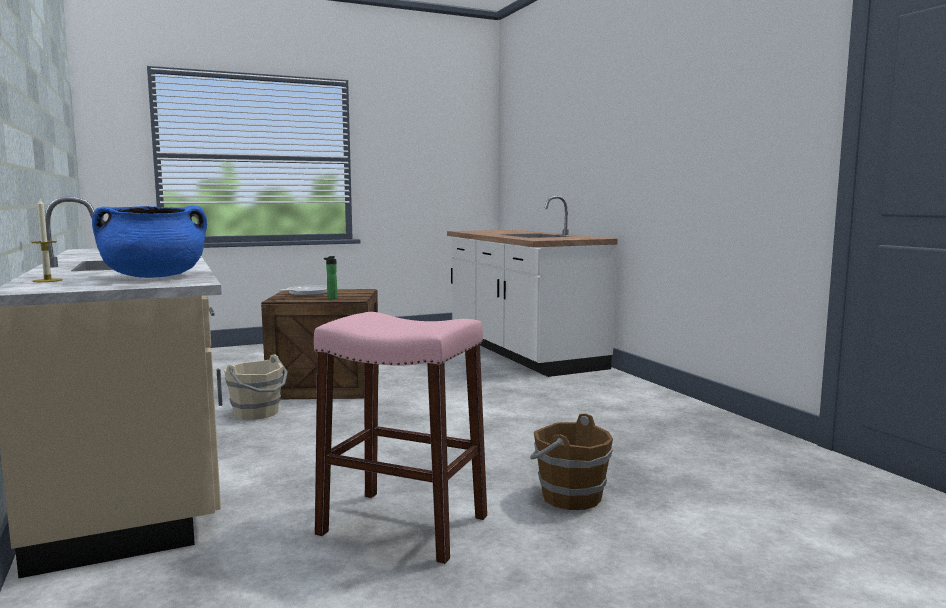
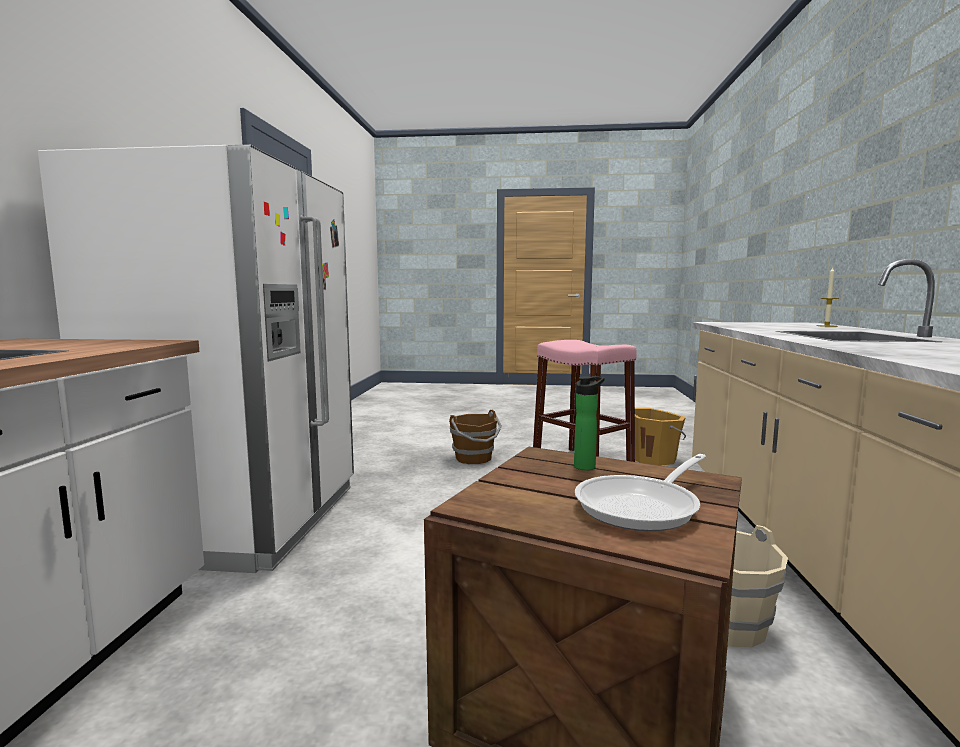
camera: 150 degrees left, 0 degrees up
blue cooking pot [92,206,207,278] -> none
none -> white fridge [38,144,354,573]
none -> orange bucket [635,408,686,466]

